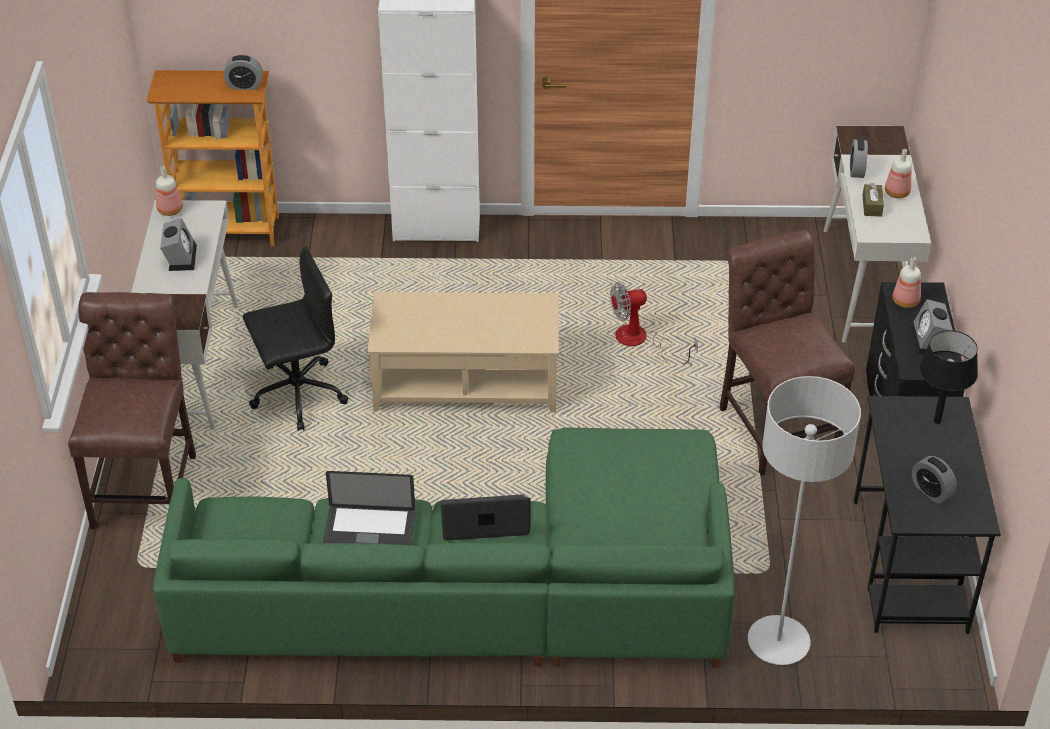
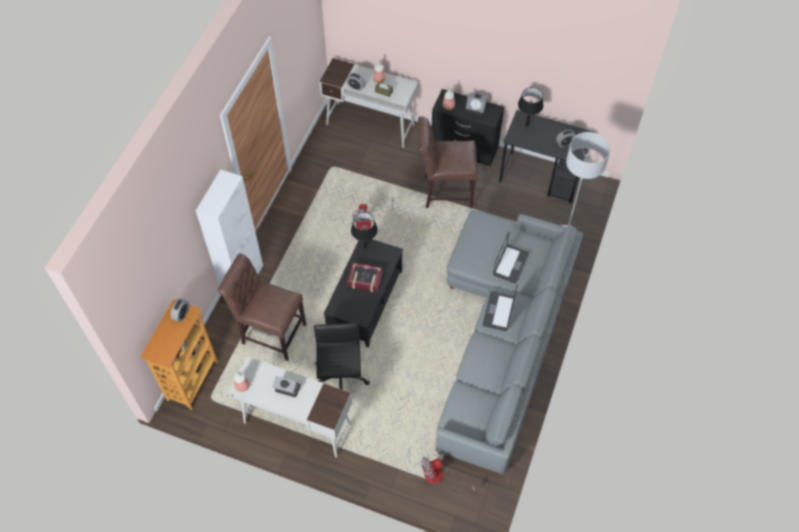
camera: 70 degrees left, 15 degrees up
brown chair [68,292,196,529] -> brown chair moved to [218,253,306,361]
green sofa [153,428,735,668] -> grey sofa [435,210,583,476]
laptop [323,471,415,545] -> laptop moved to [493,231,529,283]
beige coffee table [367,292,559,413] -> black coffee table [324,239,403,348]
none -> book [347,262,383,292]
none -> black table lamp [351,212,378,249]
none -> fan [421,457,475,496]

